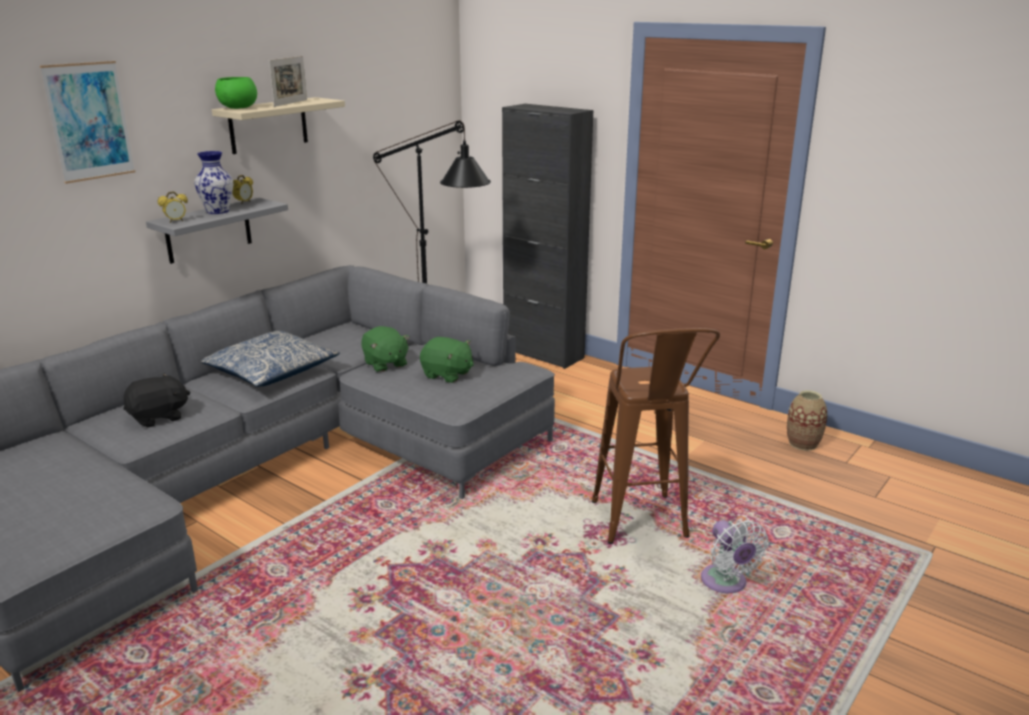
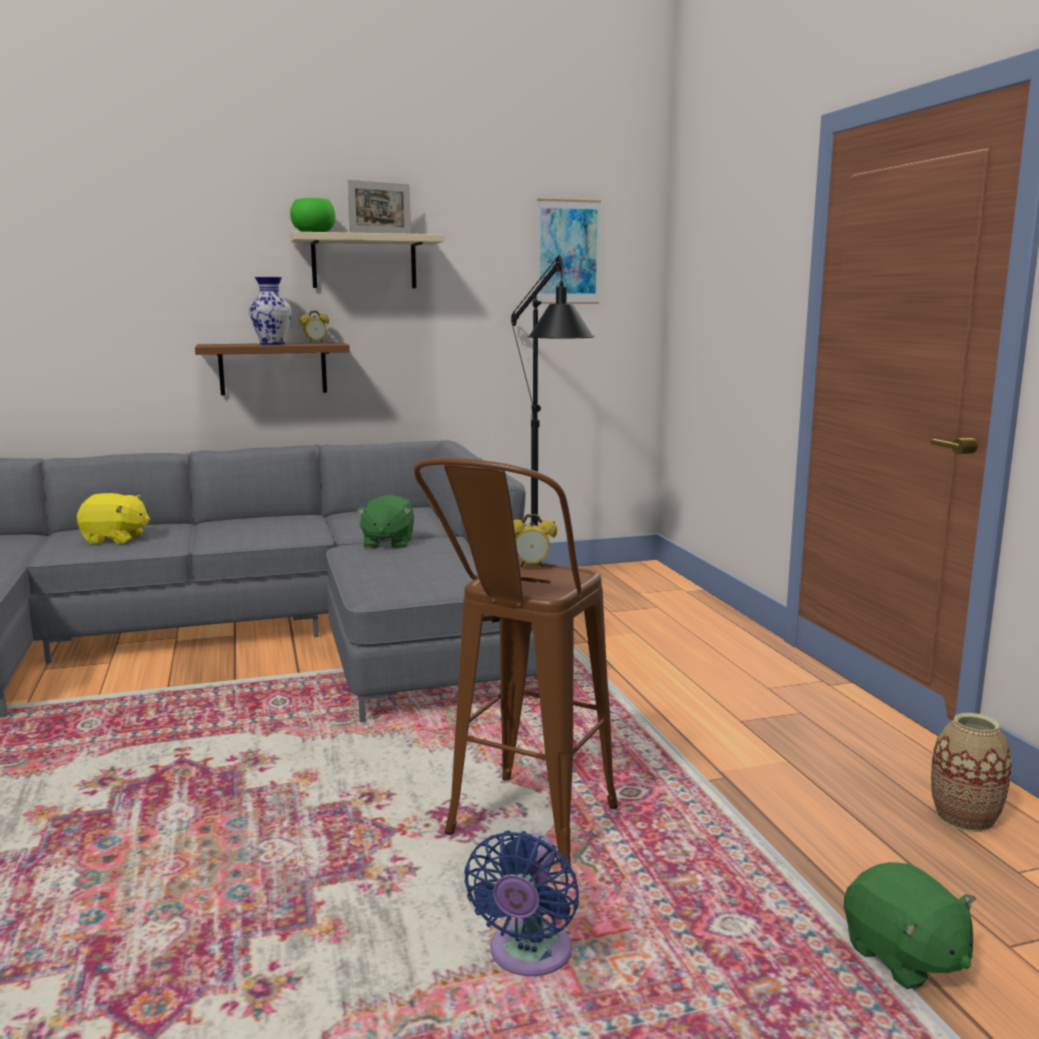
camera: 35 degrees right, 10 degrees down
picture [40,61,135,184] -> picture moved to [537,199,601,304]
black plush toy [123,373,190,428] -> yellow plush toy [77,493,150,544]
grey shelf [146,198,288,264] -> brown shelf [195,342,350,396]
alarm clock [157,191,188,223] -> alarm clock moved to [513,514,557,567]
pillow [201,331,340,387] -> none
green plush toy [420,337,474,383] -> green plush toy moved to [844,862,976,990]
black cabinet [502,104,593,369] -> none
white fan [701,520,768,593] -> blue fan [464,831,579,976]

